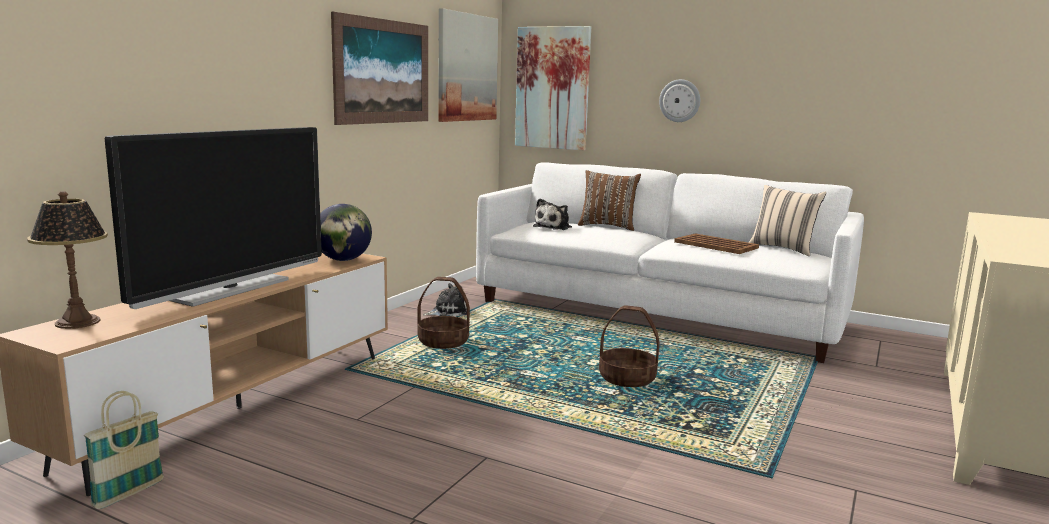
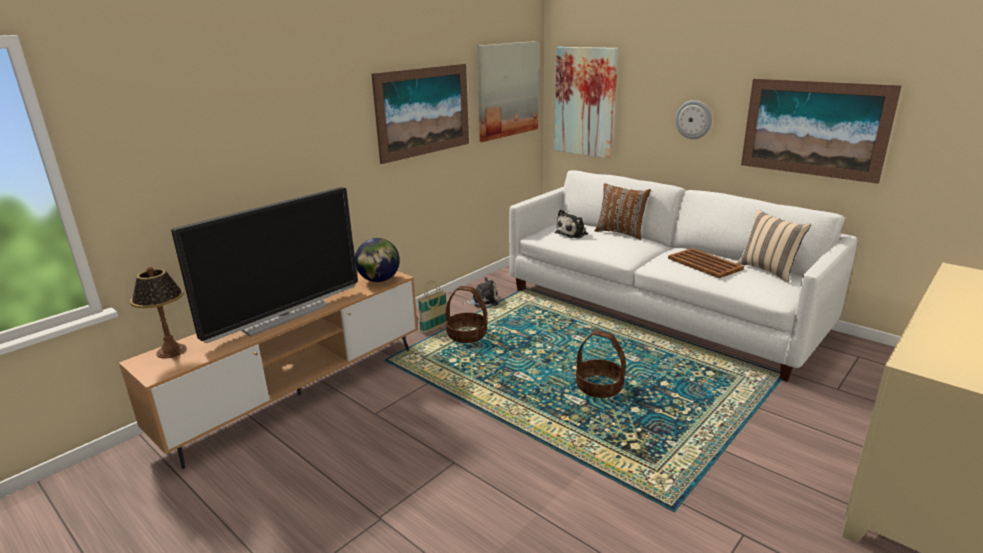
camera: 15 degrees right, 10 degrees up
basket [84,391,164,509] -> basket moved to [418,280,447,334]
none -> picture [741,79,902,184]

